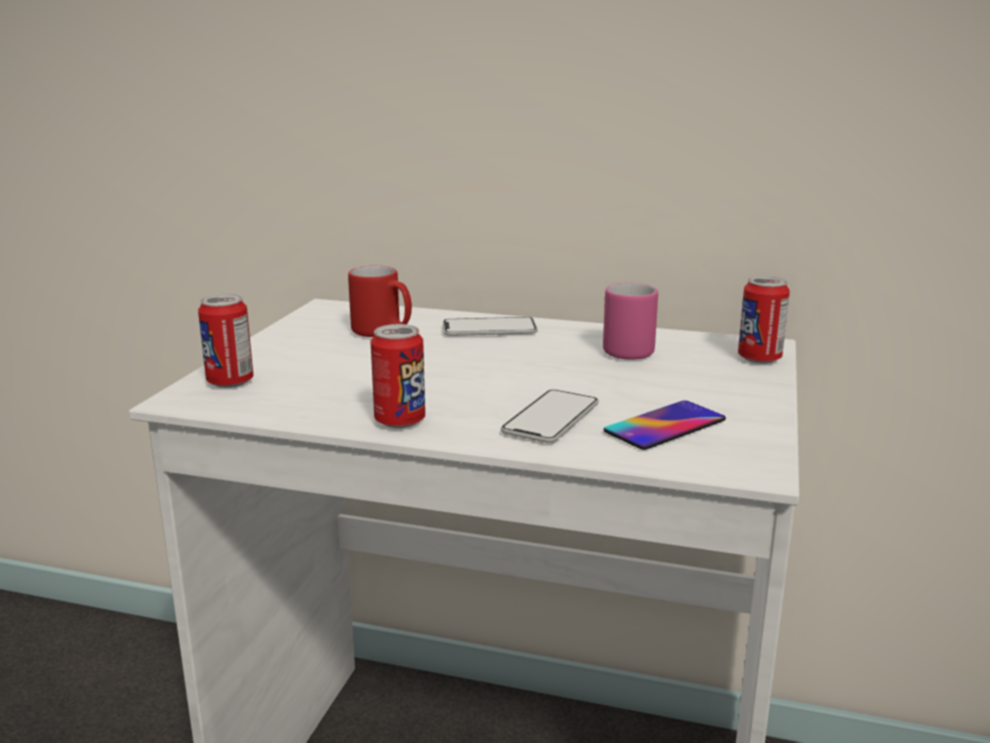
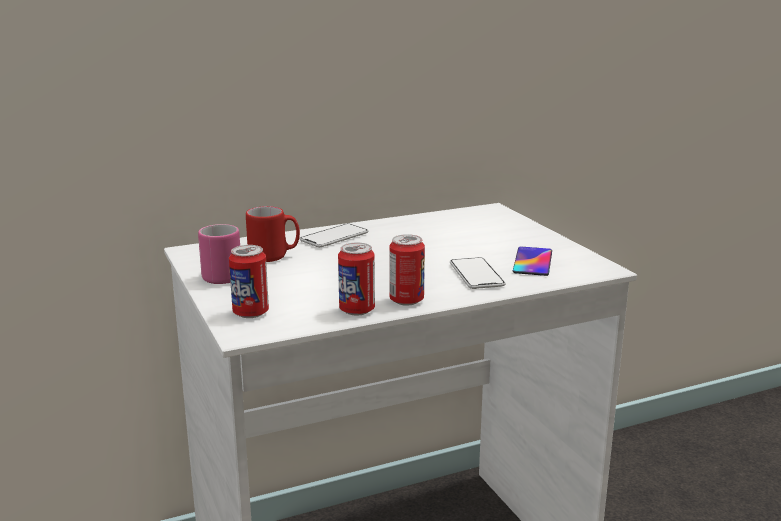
camera: 40 degrees left, 0 degrees up
pink mug [603,283,658,360] -> pink mug moved to [198,224,240,284]
can [738,276,790,364] -> can moved to [338,242,375,316]

